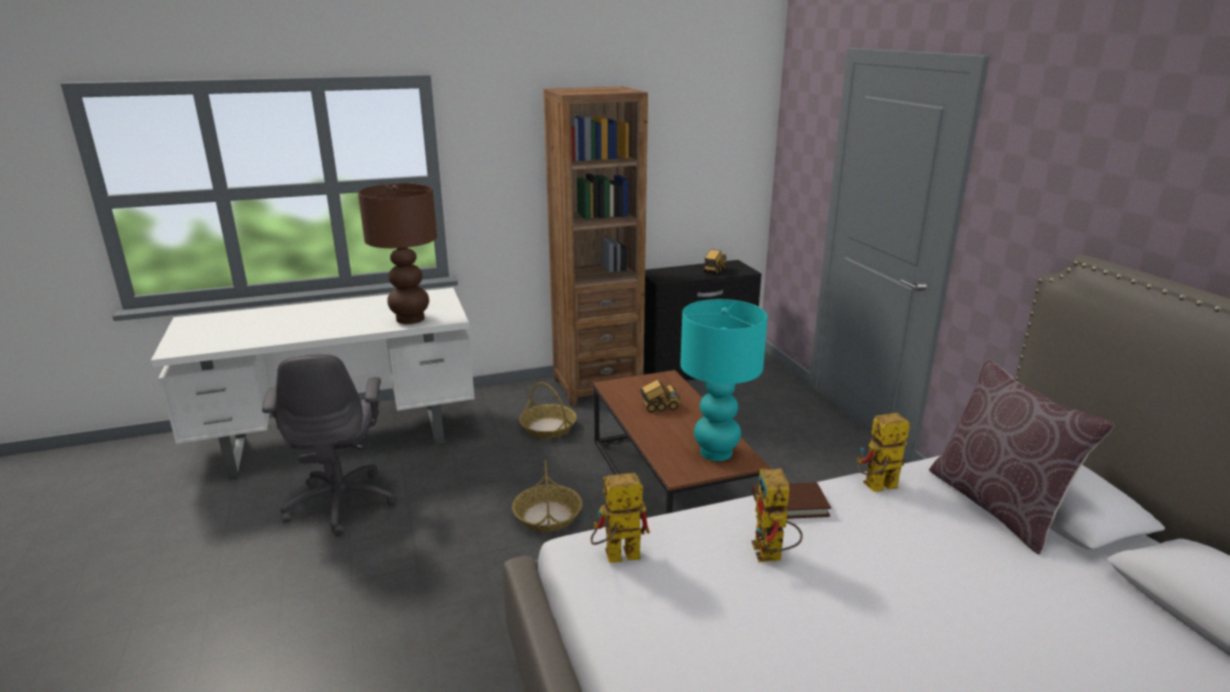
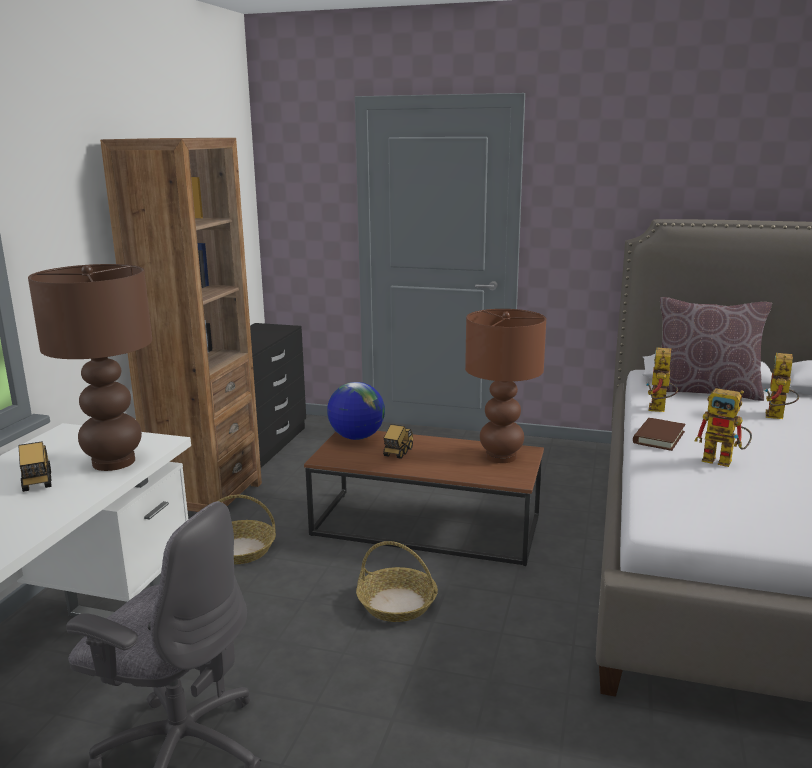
camera: 55 degrees left, 5 degrees down
toy robot [591,473,650,563] -> toy robot moved to [765,353,799,419]
turquoise table lamp [680,299,768,461] -> brown table lamp [465,309,546,463]
toy truck [704,249,727,275] -> toy truck moved to [18,441,52,492]
none -> globe [327,382,385,440]

